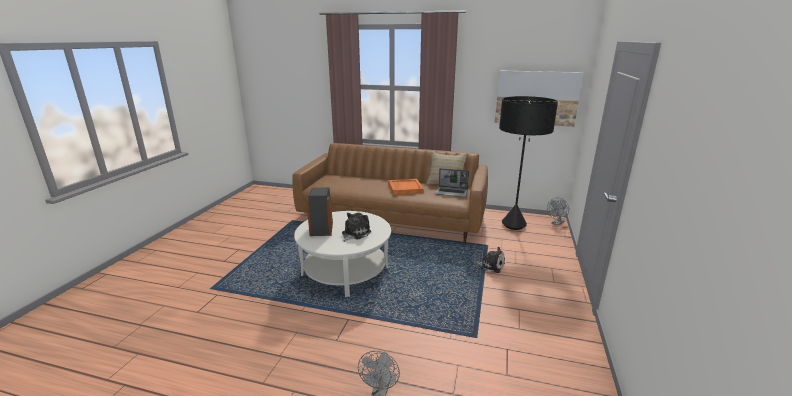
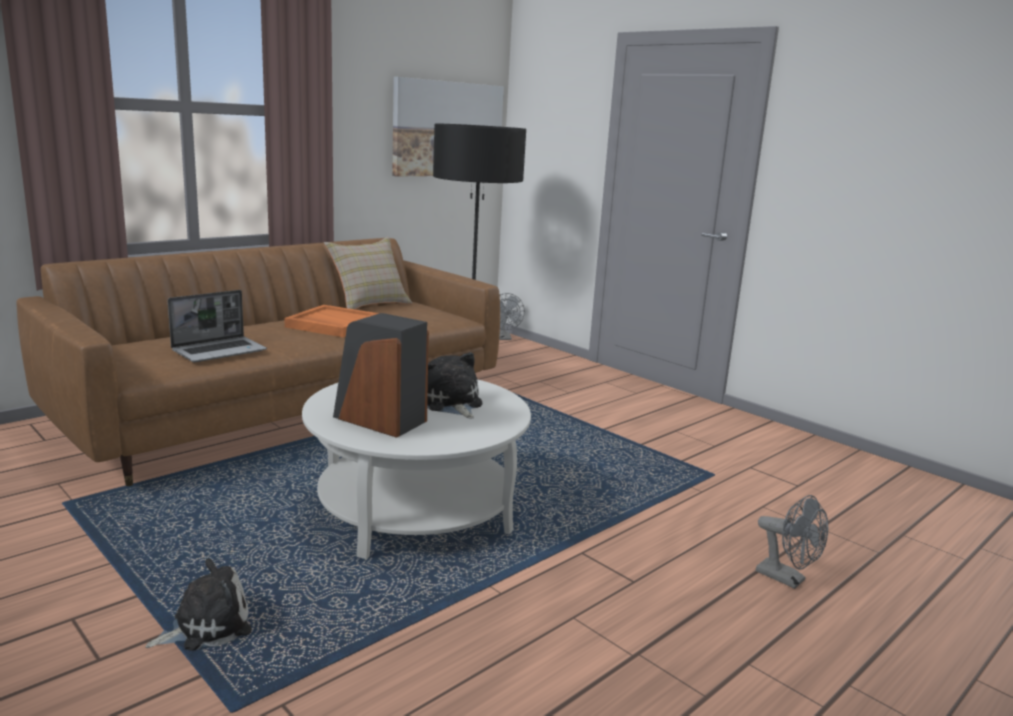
camera: 60 degrees left, 5 degrees down
laptop [435,168,469,197] -> laptop moved to [168,290,267,362]
plush toy [475,247,505,273] -> plush toy moved to [145,558,252,651]

